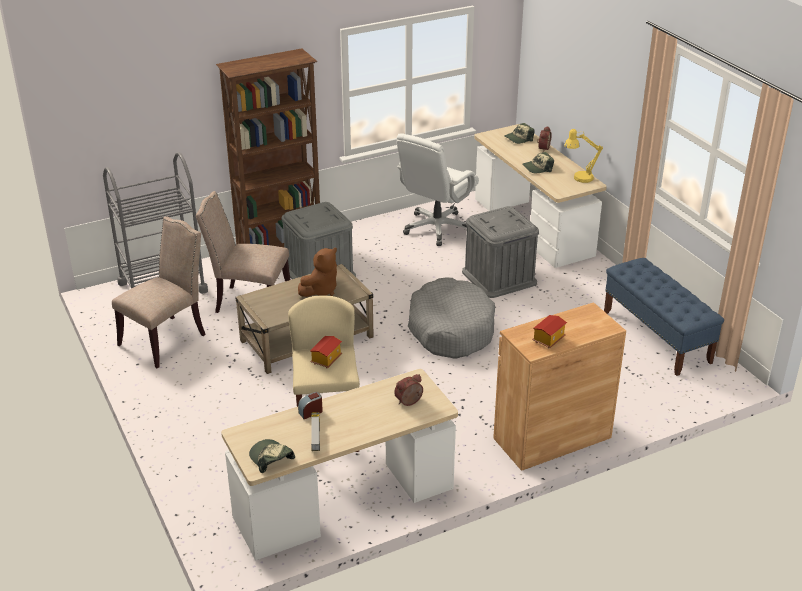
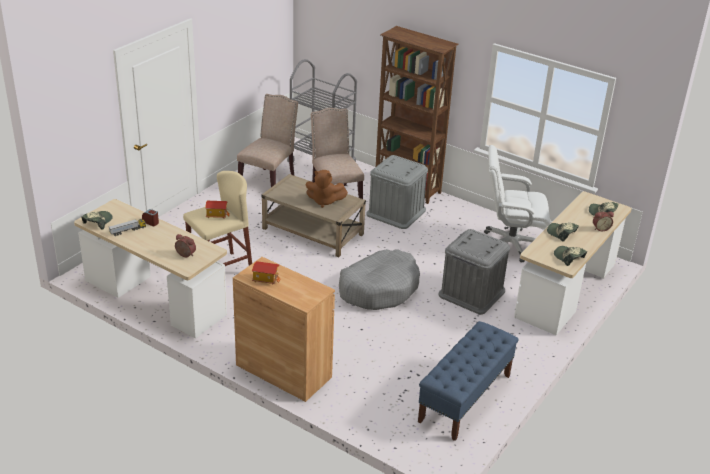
camera: 60 degrees right, 0 degrees up
beige chair [112,217,206,368] -> beige chair turned 75 degrees counterclockwise [237,94,298,187]
yellow table lamp [564,129,603,183] -> cap [554,246,587,266]

